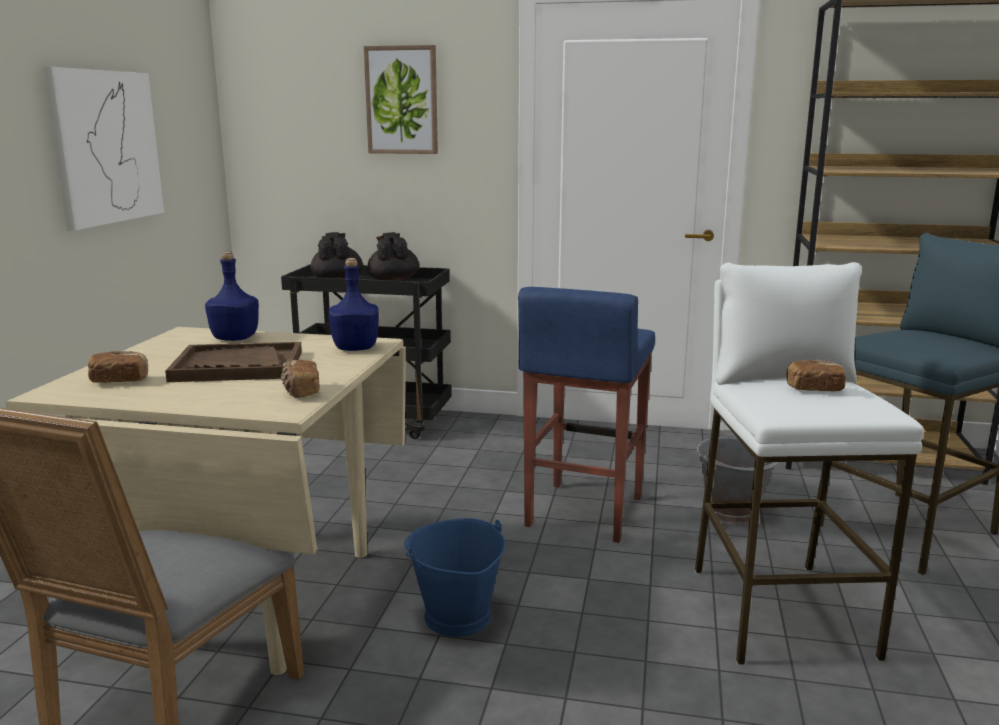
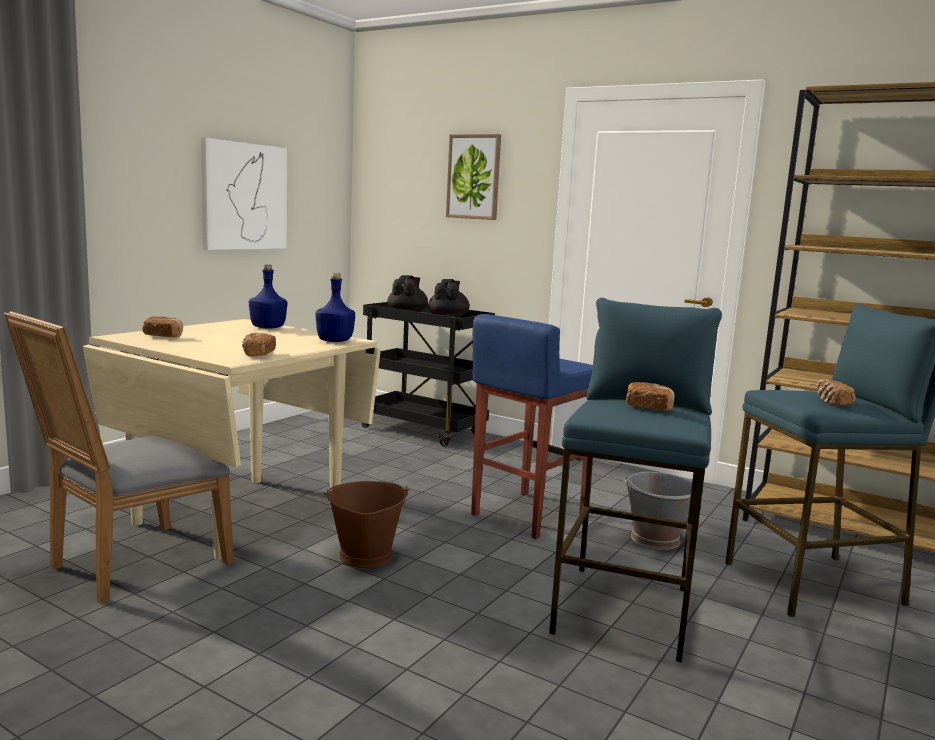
camera: 20 degrees right, 5 degrees down
brown tray [165,342,302,382] -> none
blue bucket [404,518,505,637] -> brown bucket [324,481,410,568]
white stool [695,262,924,665] -> blue stool [549,298,722,662]
none -> bread [817,379,856,406]

